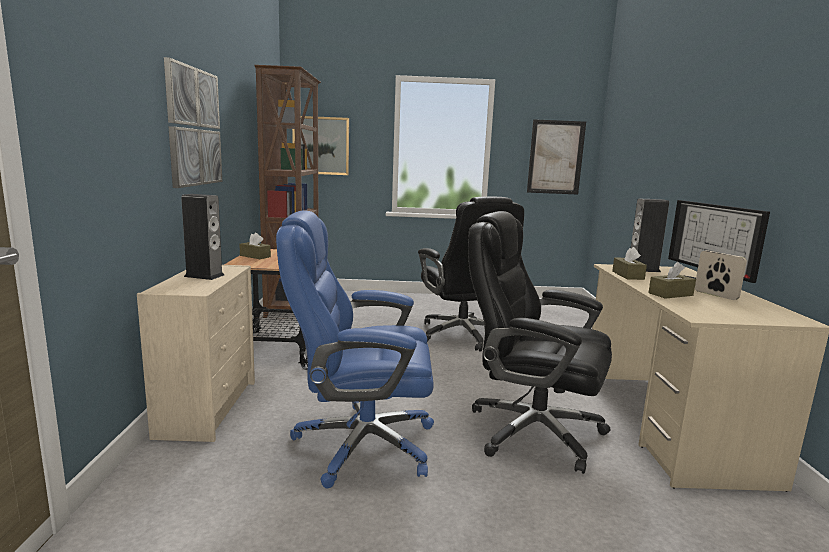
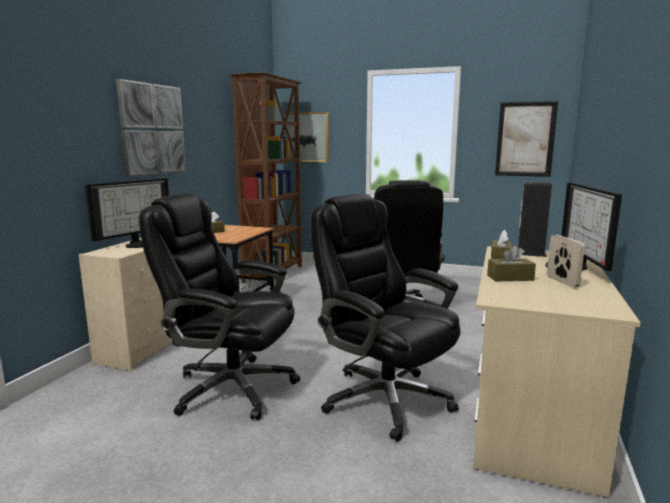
camera: 20 degrees right, 0 degrees up
speaker [181,194,224,280] -> monitor [85,178,169,248]
blue office chair [276,210,434,488] -> black office chair [139,193,300,420]

